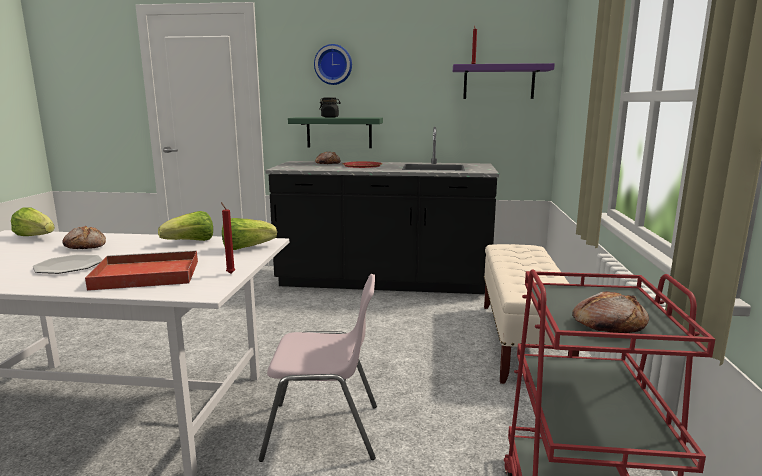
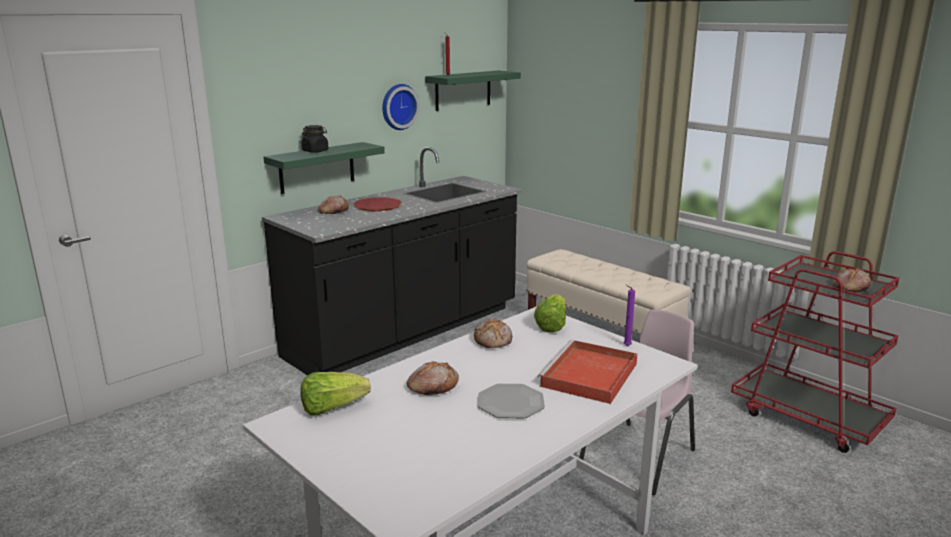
camera: 50 degrees left, 5 degrees up
lettuce [158,211,213,241] -> bread [474,319,512,348]
red candle [221,202,235,274] -> purple candle [624,285,635,346]
wall clock [314,44,352,85] -> wall clock moved to [382,84,420,130]
purple shelf [453,63,555,99] -> green shelf [425,71,521,111]

